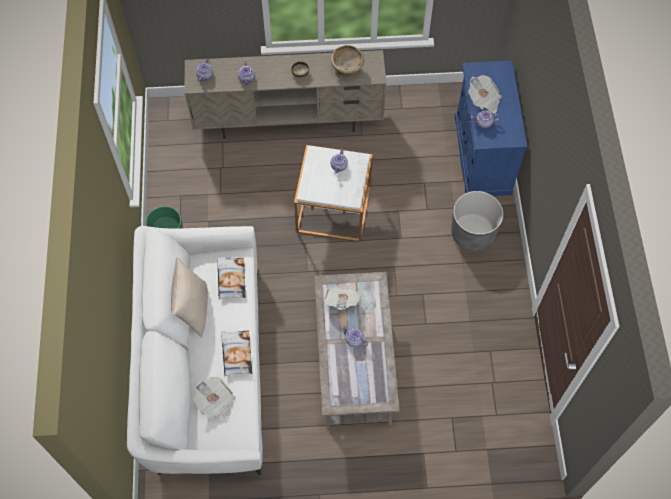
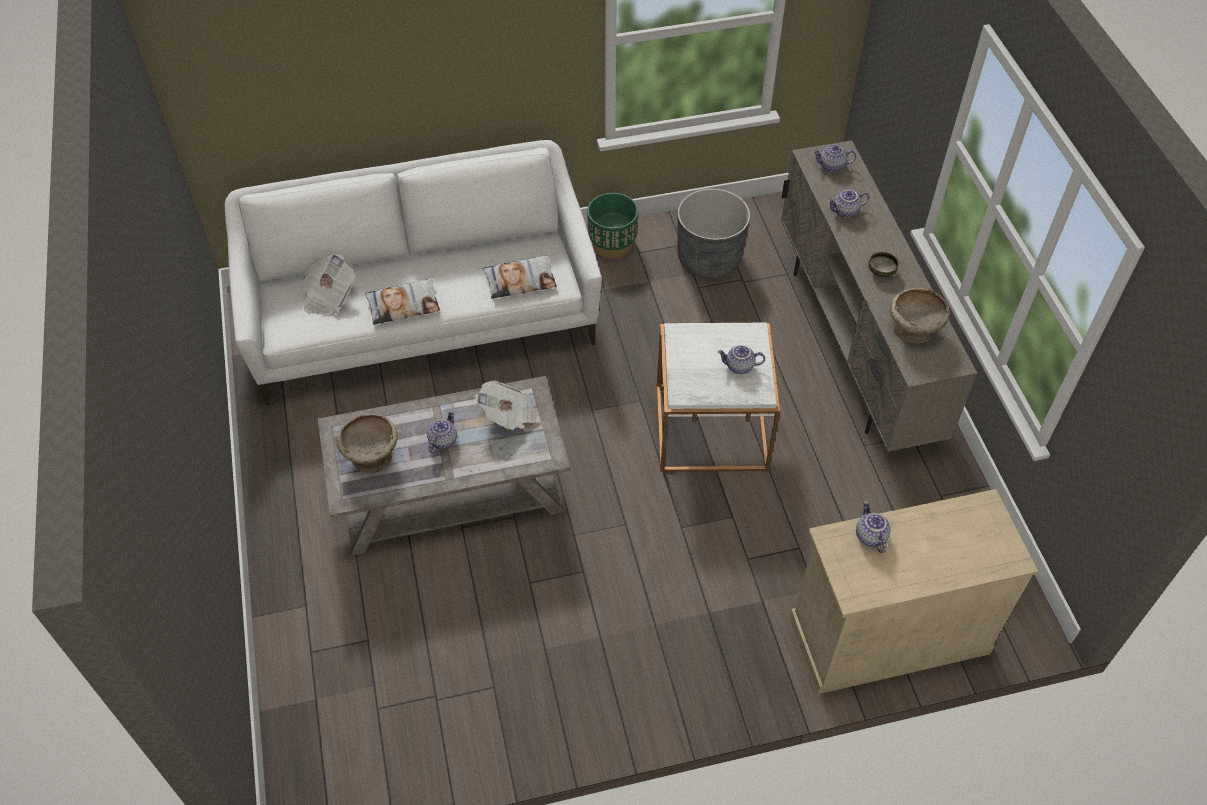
camera: 80 degrees right, 10 degrees down
beige pillow [171,257,208,338] -> none
grey planter [451,191,503,251] -> grey planter moved to [677,189,750,279]
blue cabinet [455,61,527,196] -> beige cabinet [790,489,1039,694]
newspaper [468,75,502,113] -> none
none -> beige bowl [337,414,398,473]

